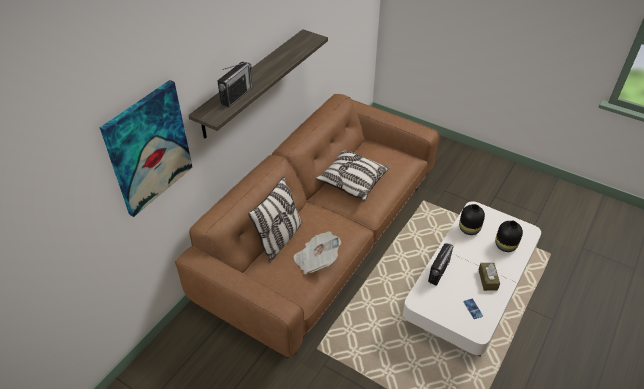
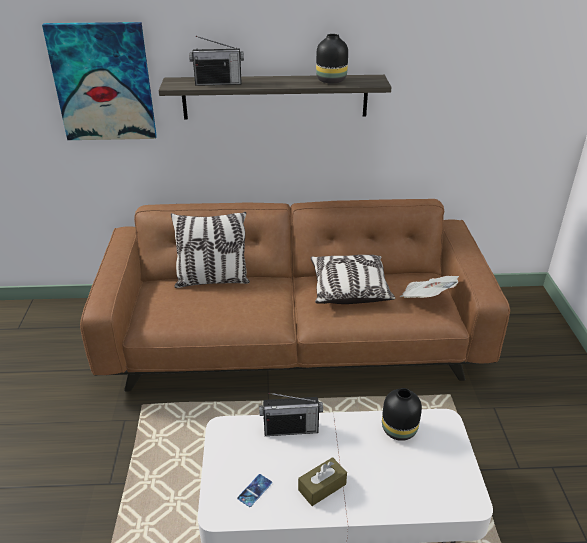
camera: 55 degrees right, 10 degrees down
newspaper [293,232,341,274] -> newspaper moved to [400,276,459,298]
black vase [495,221,523,252] -> black vase moved to [316,34,348,83]

